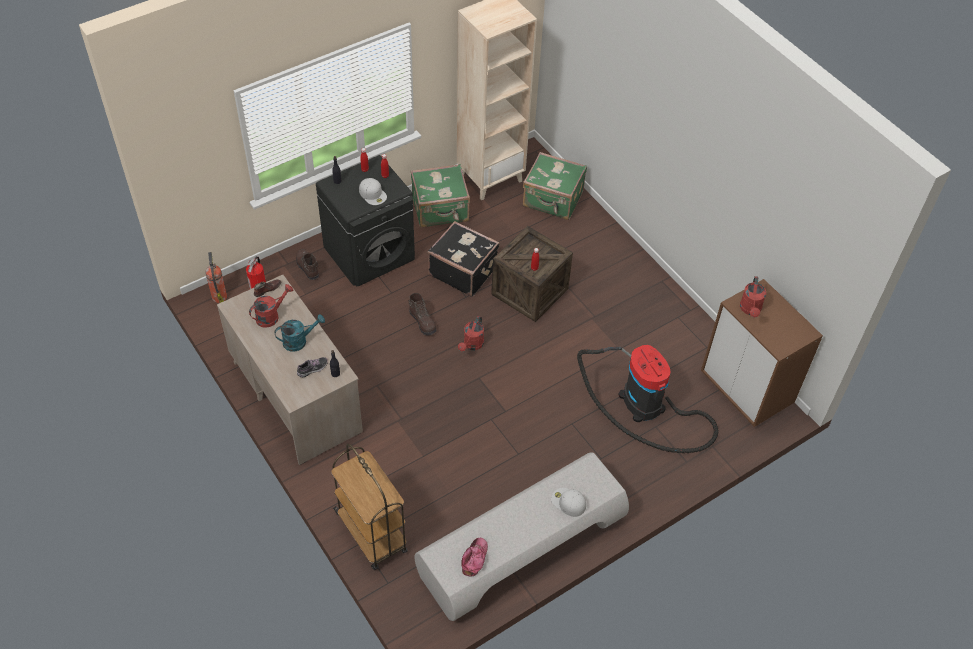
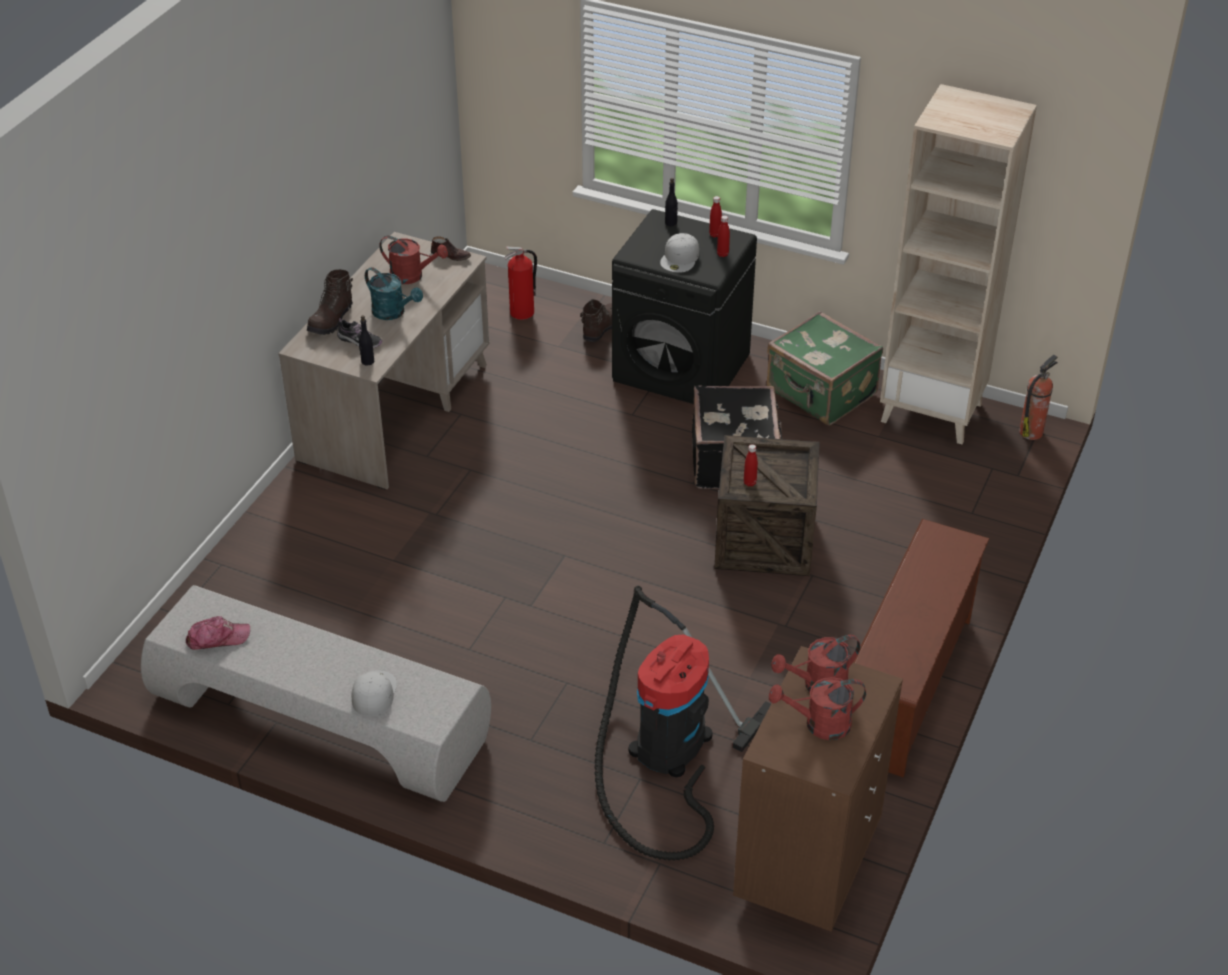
camera: 60 degrees right, 10 degrees down
fire extinguisher [206,252,227,303] -> fire extinguisher moved to [1019,355,1058,440]
brown cart [331,444,408,570] -> none
brown boot [408,293,437,336] -> brown boot moved to [307,269,353,335]
red watering can [458,316,484,351] -> red watering can moved to [769,677,866,740]
green suitcase [523,152,587,220] -> none
none -> brown shoe rack [853,519,990,778]

